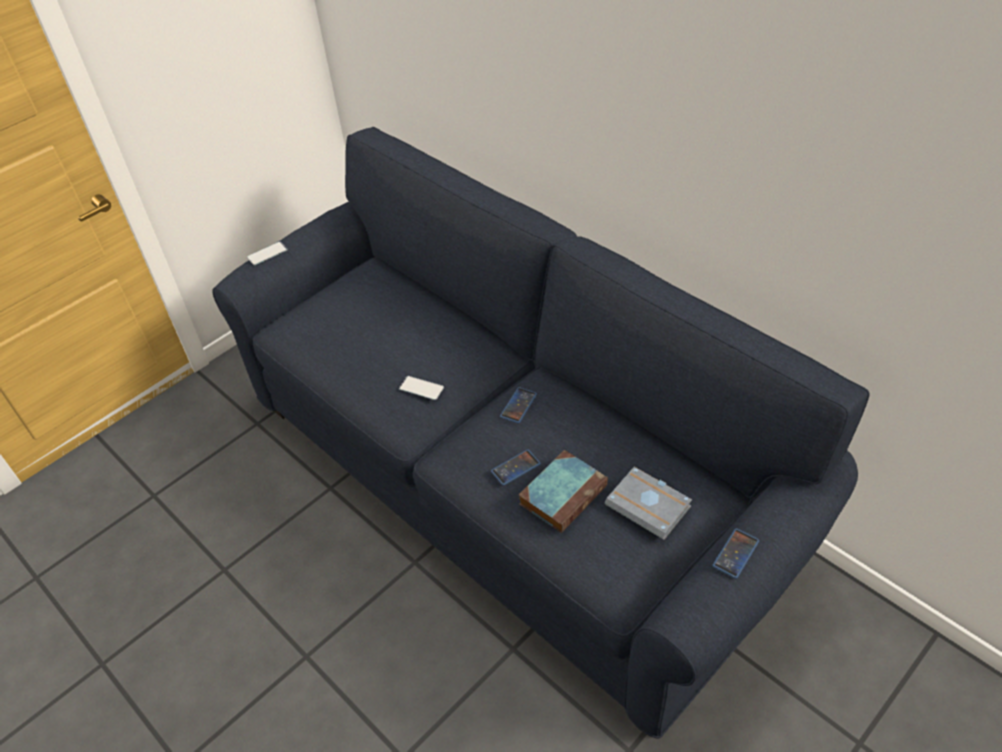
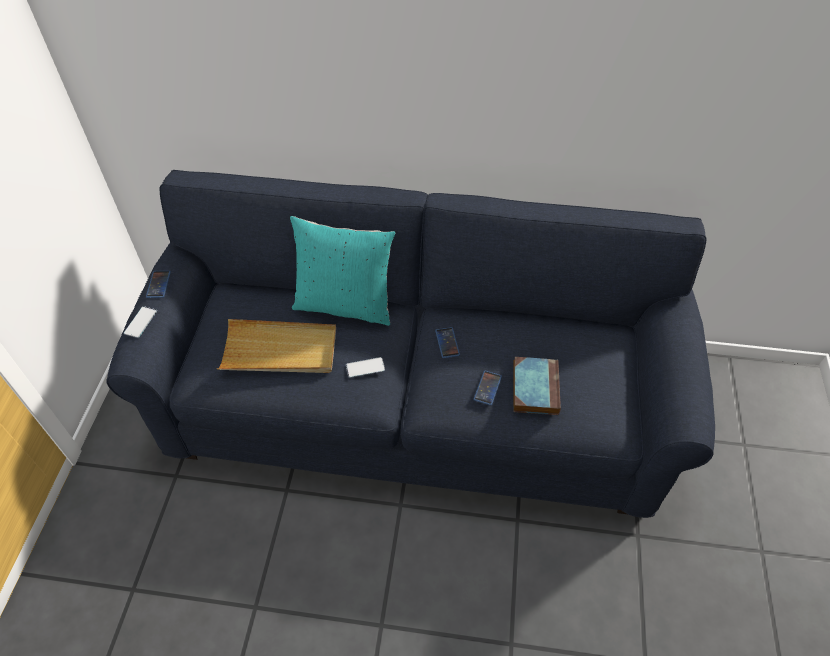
camera: 40 degrees left, 5 degrees up
grey book [605,467,692,540] -> none
phone [712,528,759,579] -> phone moved to [146,271,171,298]
none -> beige tray [217,319,336,373]
none -> turquoise pillow [290,216,395,326]

